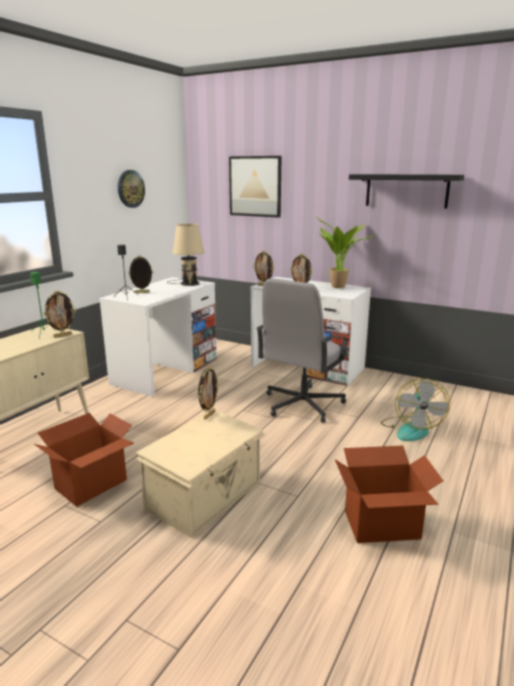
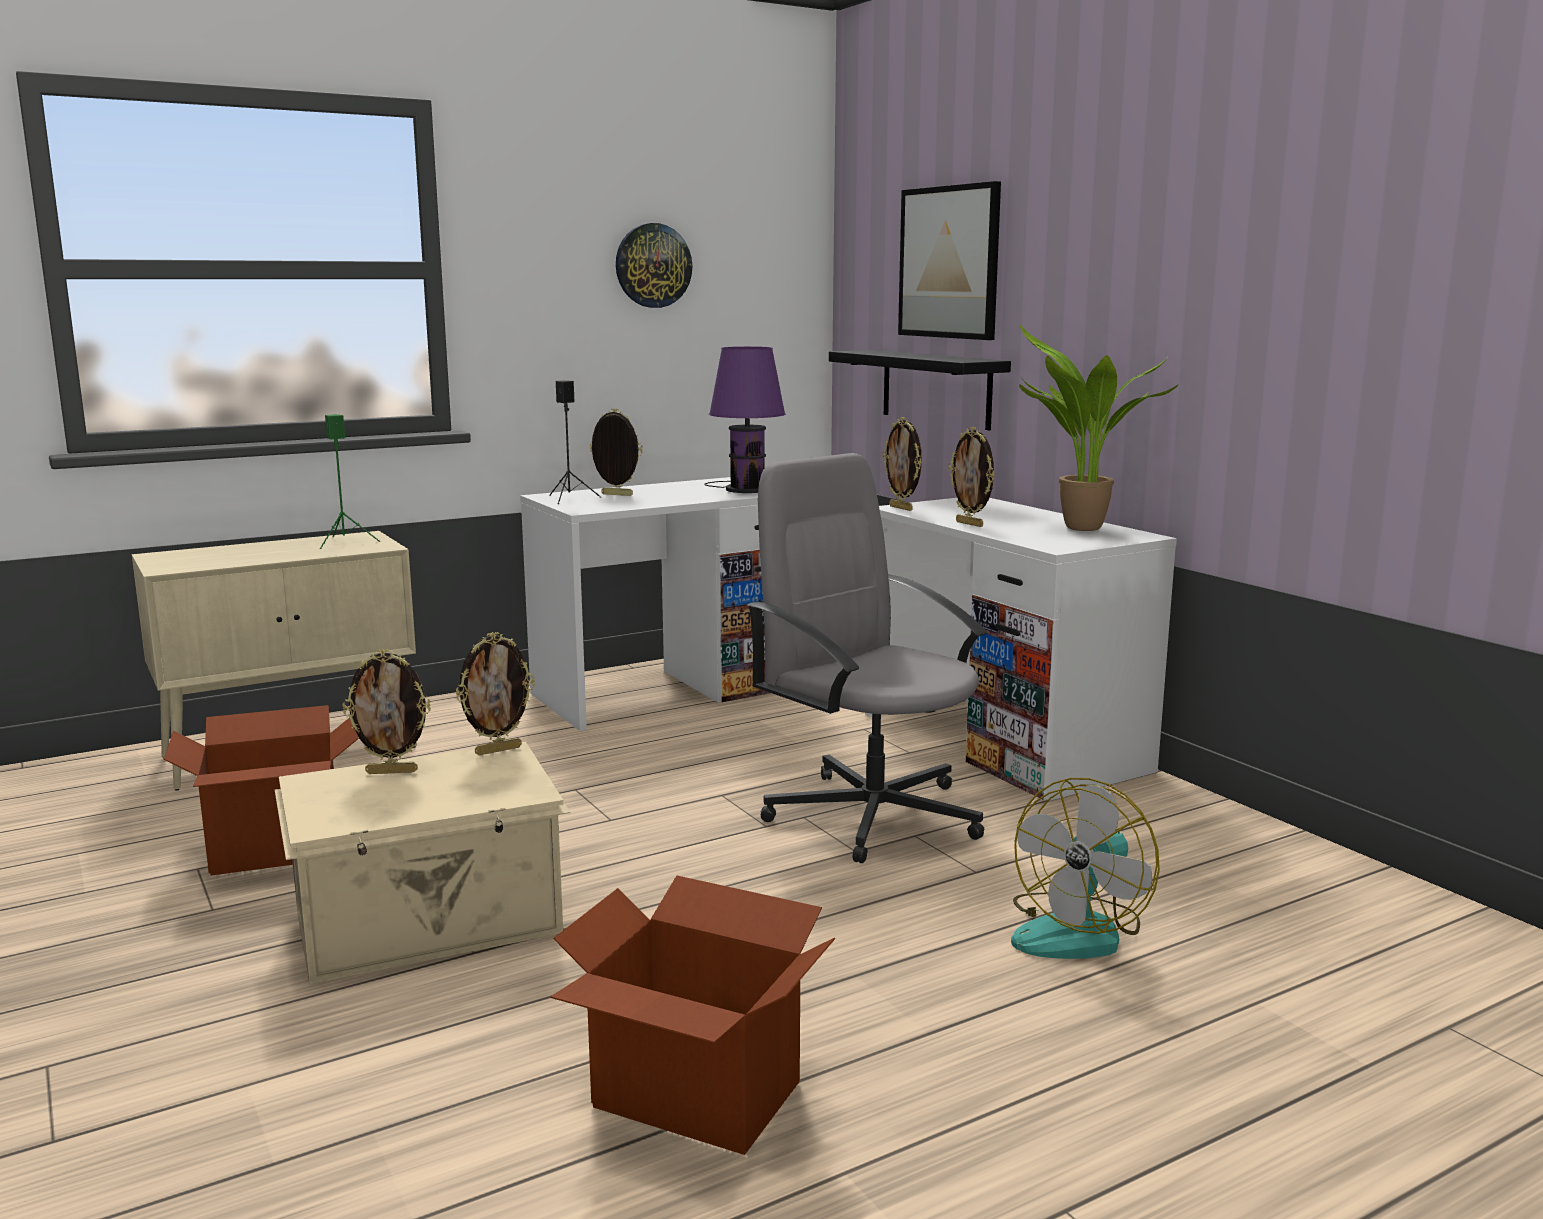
camera: 30 degrees right, 5 degrees down
picture frame [44,290,76,338] -> picture frame moved to [342,649,431,774]
beige table lamp [168,224,205,286] -> purple table lamp [704,346,786,493]
grey office chair [257,278,350,423] -> grey office chair turned 75 degrees clockwise [747,453,987,863]
black shelf [349,174,464,209] -> black shelf moved to [829,350,1011,430]

